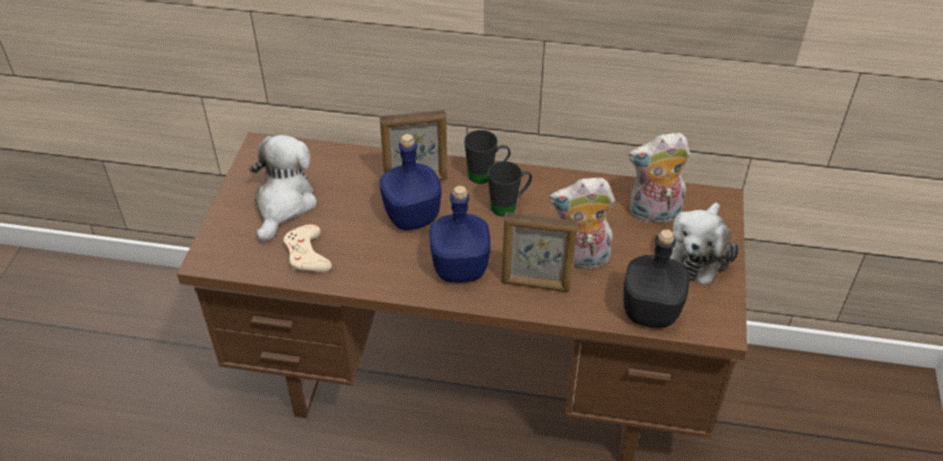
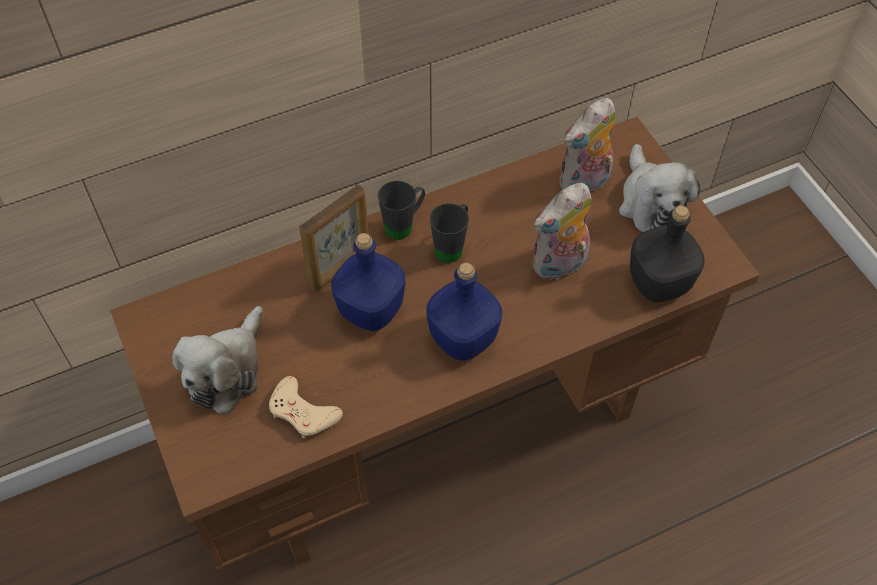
camera: 35 degrees left, 10 degrees up
plush toy [249,135,317,242] -> plush toy turned 135 degrees counterclockwise [172,306,263,415]
picture frame [502,212,578,292] -> none

